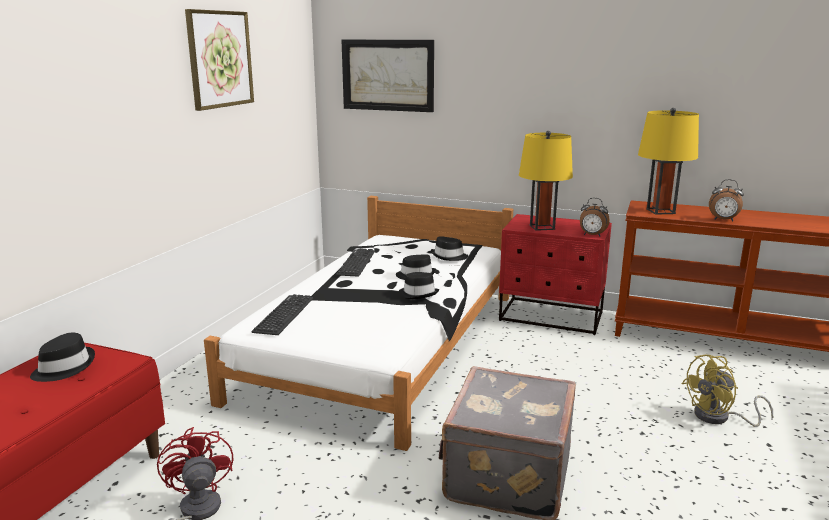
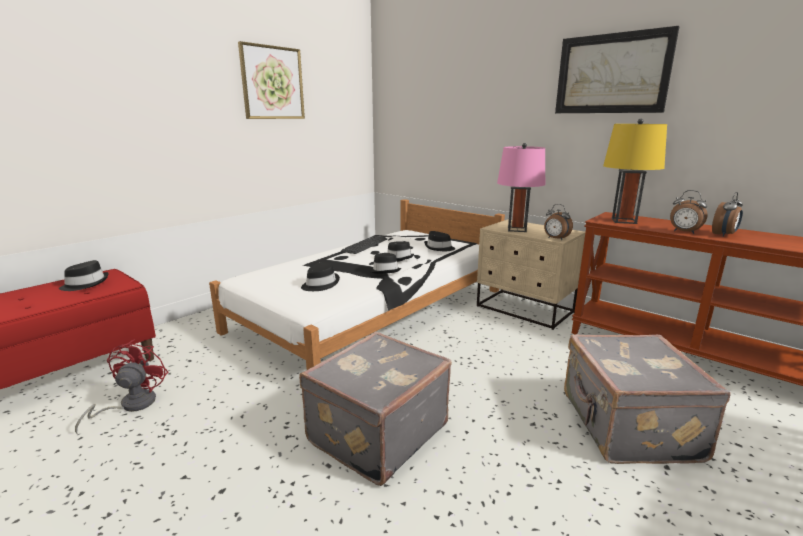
camera: 20 degrees right, 0 degrees up
keyboard [252,294,313,335] -> none
picture [341,40,434,112] -> picture moved to [555,26,680,113]
red nightstand [499,214,612,335] -> beige nightstand [477,219,585,330]
yellow table lamp [519,131,573,231] -> pink table lamp [497,143,545,232]
yellow fan [682,355,773,427] -> grey suitcase [564,335,731,464]
none -> black hat [301,262,340,291]
none -> alarm clock [712,192,743,237]

